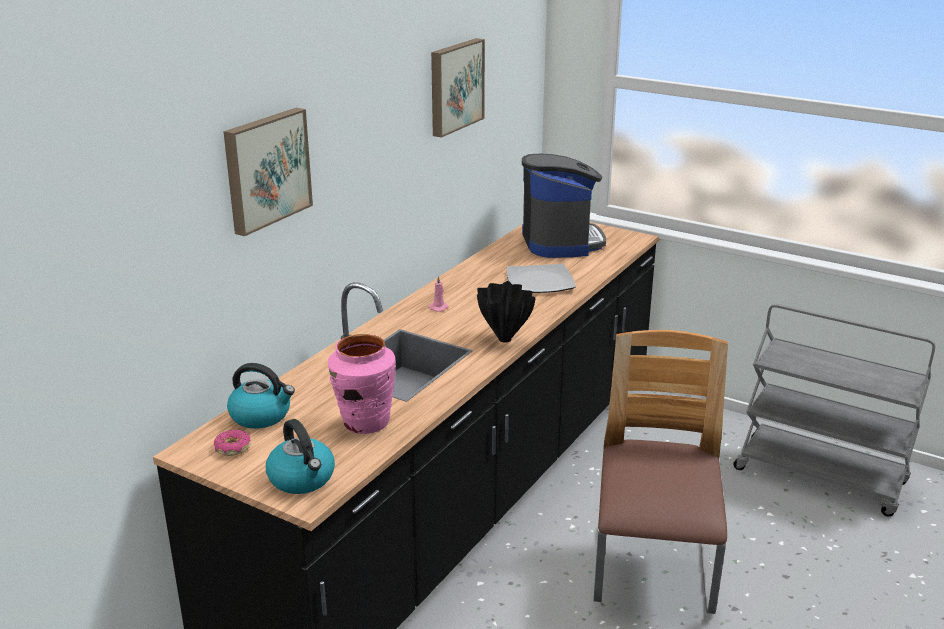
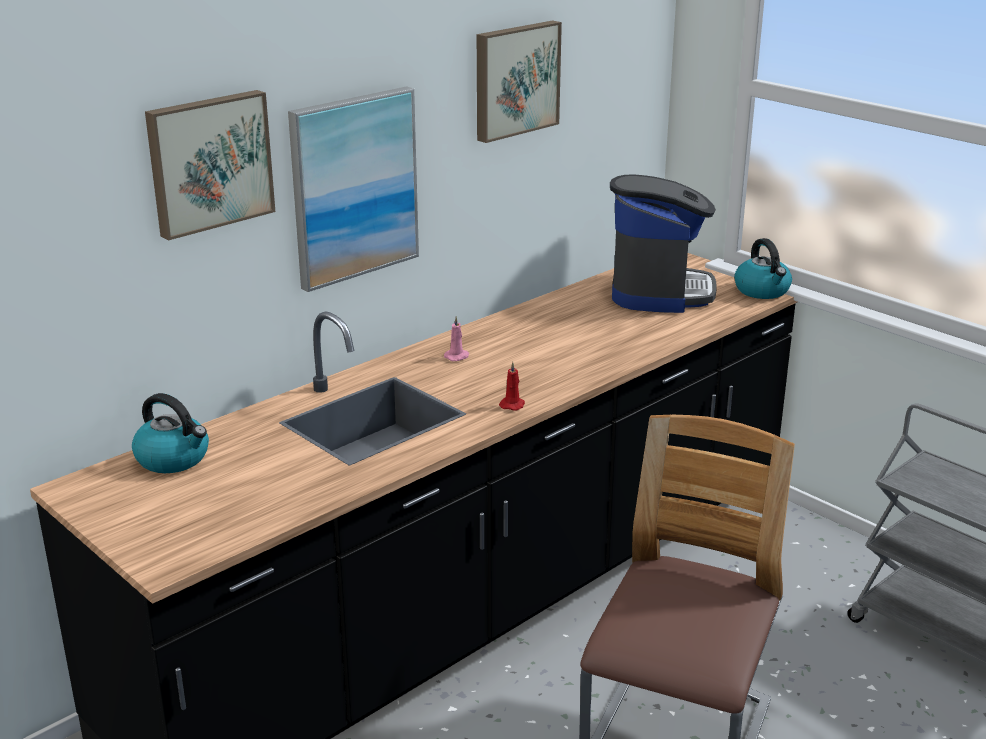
camera: 15 degrees right, 0 degrees up
donut [214,429,251,456] -> none
kettle [266,419,335,494] -> kettle moved to [734,238,792,299]
pink vase [328,334,396,434] -> none
black vase [477,281,536,343] -> red candle [499,362,525,411]
plate [507,264,576,293] -> none
none -> picture [288,86,419,292]

